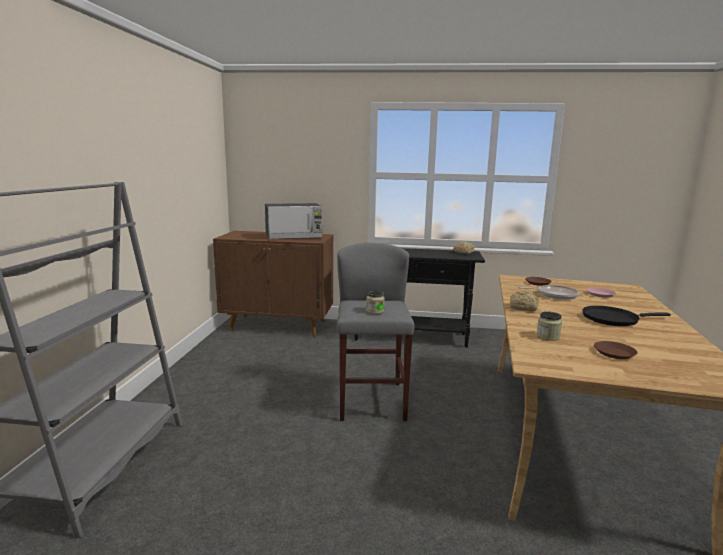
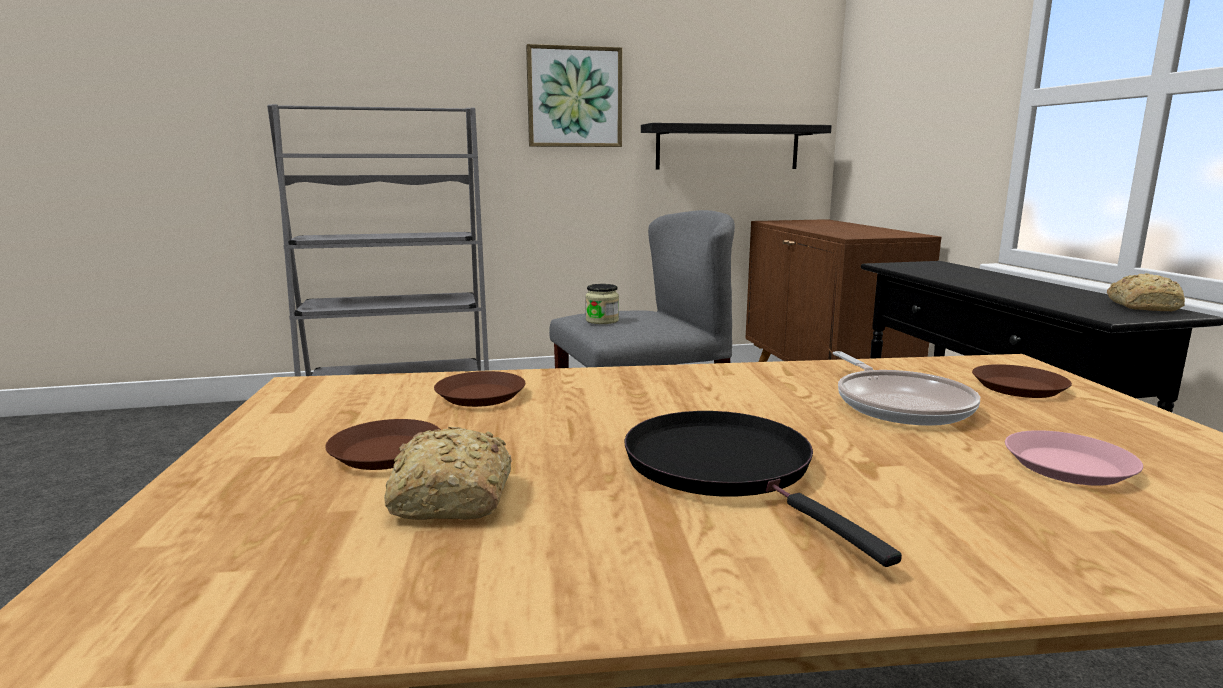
camera: 70 degrees right, 0 degrees up
microwave [265,203,323,239] -> none
bread [510,291,539,311] -> bread moved to [384,427,512,520]
jar [536,311,562,341] -> brown plate [434,371,525,407]
none -> picture [526,44,622,147]
none -> black shelf [641,123,832,170]

